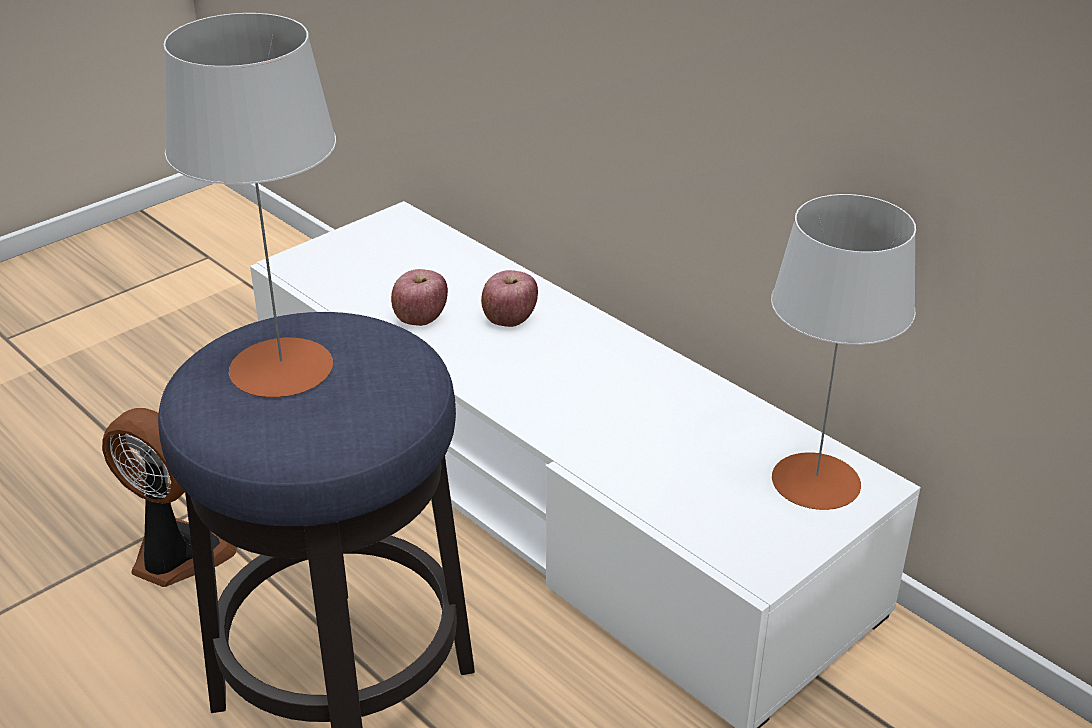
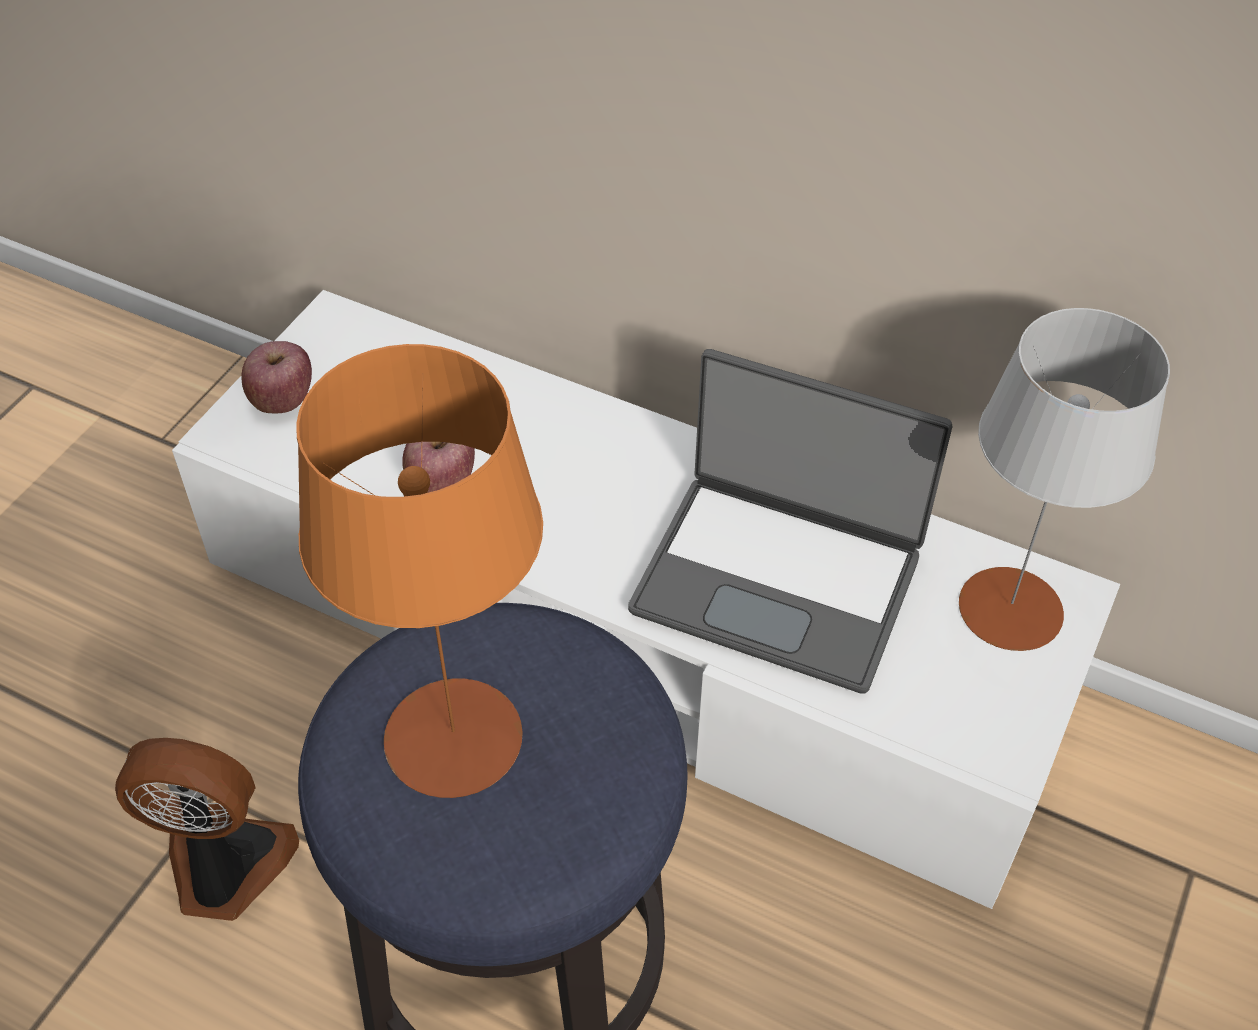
camera: 20 degrees left, 15 degrees up
grey table lamp [163,13,336,397] -> orange table lamp [296,344,543,798]
apple [481,270,538,327] -> apple moved to [241,341,312,413]
none -> laptop [628,349,953,694]

